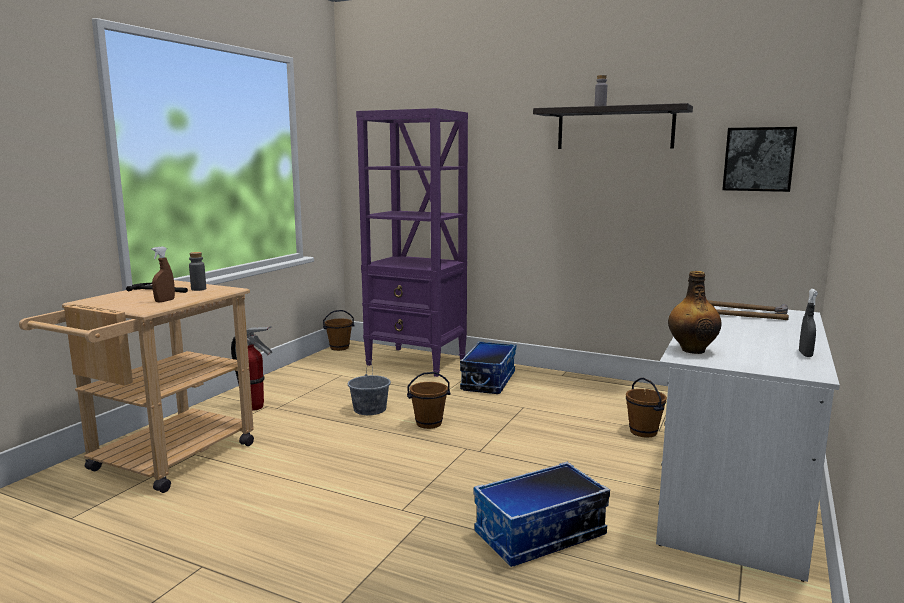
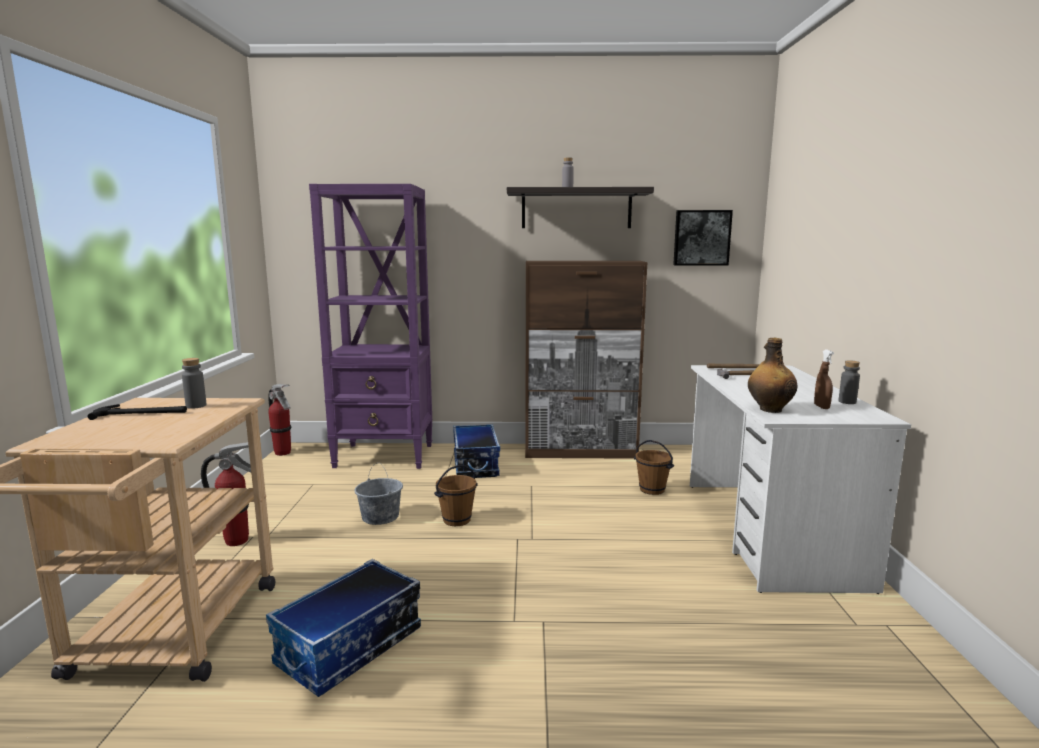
camera: 25 degrees left, 0 degrees up
brown spray bottle [151,246,175,302] -> brown spray bottle moved to [814,349,834,409]
brown bucket [323,310,355,351] -> fire extinguisher [268,384,291,456]
storage box [473,462,610,567] -> storage box moved to [266,559,421,697]
grey spray bottle [799,289,818,357] -> grey bottle [838,360,860,404]
none -> brown cabinet [525,261,648,459]

